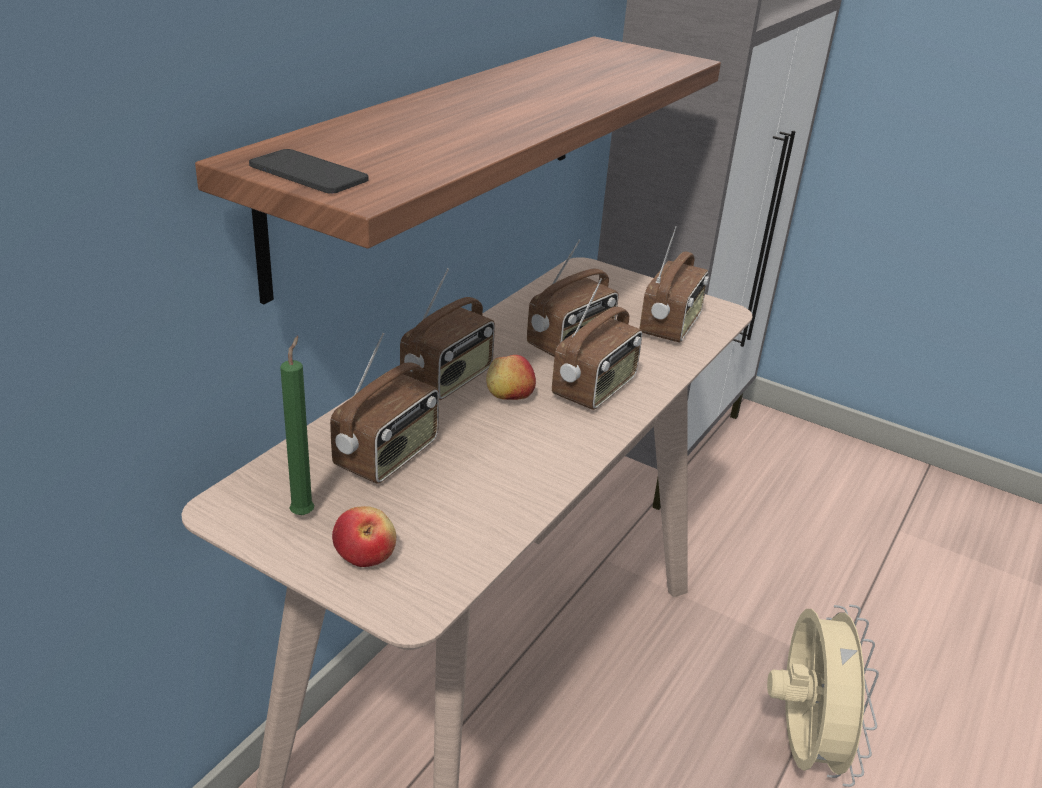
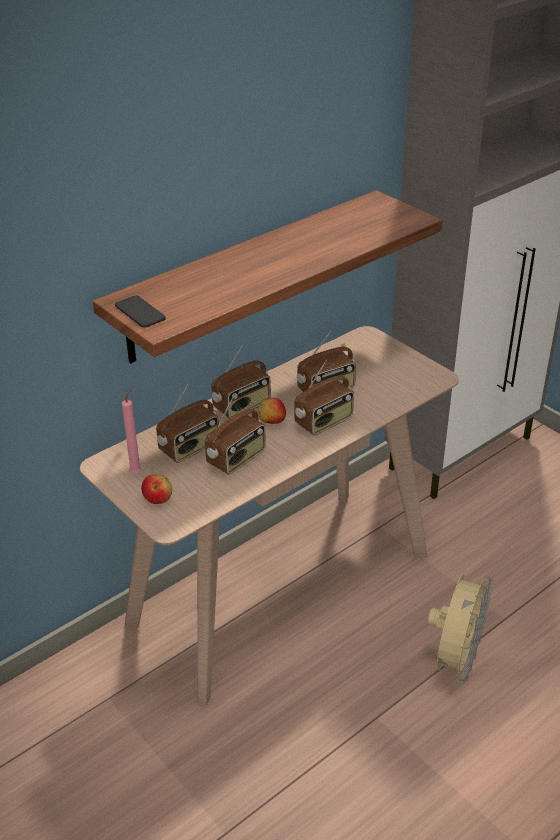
camera: 20 degrees right, 5 degrees up
green candle [280,336,315,515] -> pink candle [122,388,142,474]
radio [640,226,709,343] -> radio moved to [205,395,266,474]

